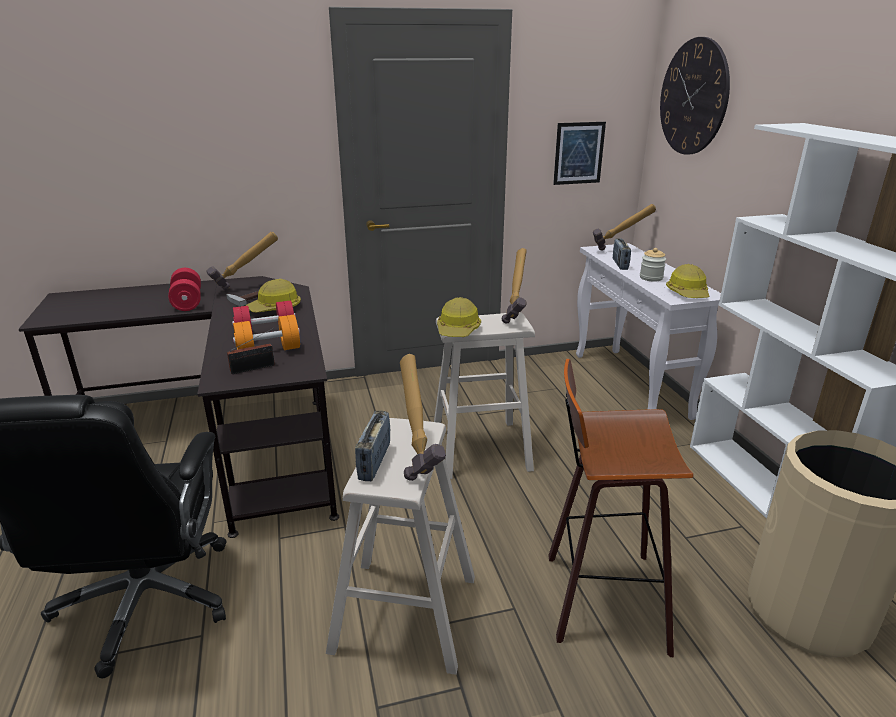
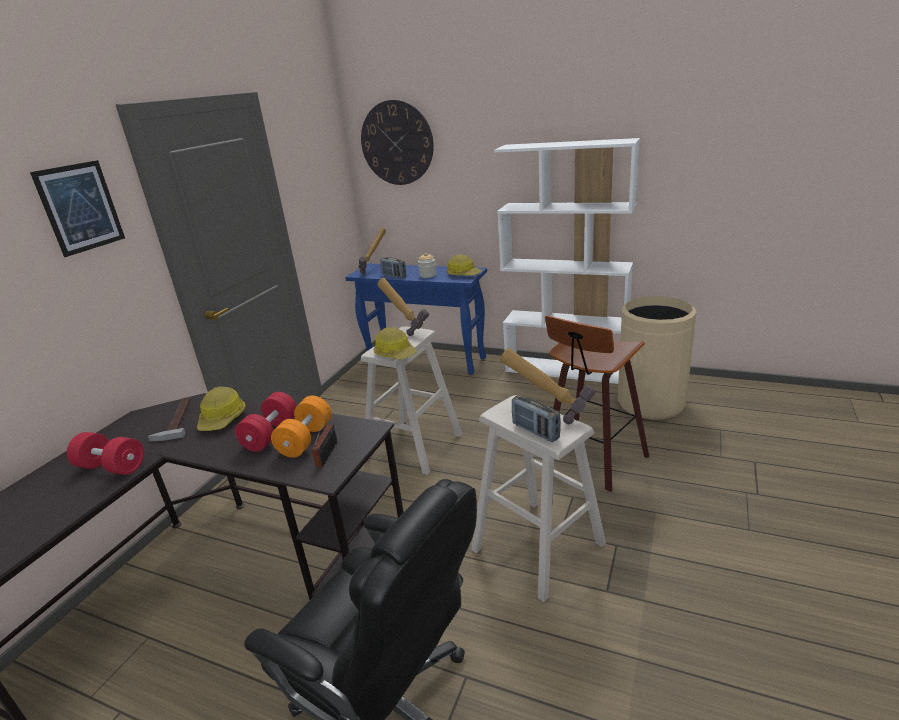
camera: 50 degrees left, 0 degrees up
hammer [206,232,278,290] -> none
picture [553,122,606,185] -> picture moved to [30,160,125,257]
white console table [576,243,721,420] -> blue console table [345,264,487,375]

